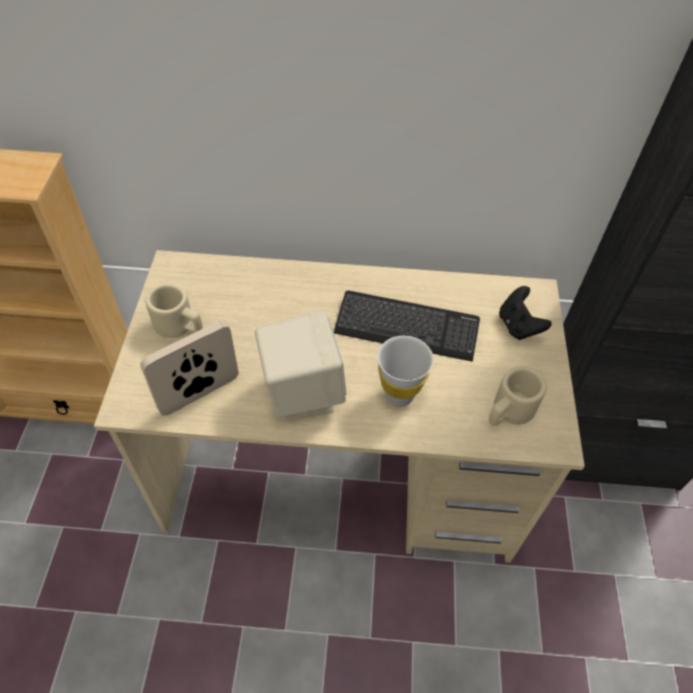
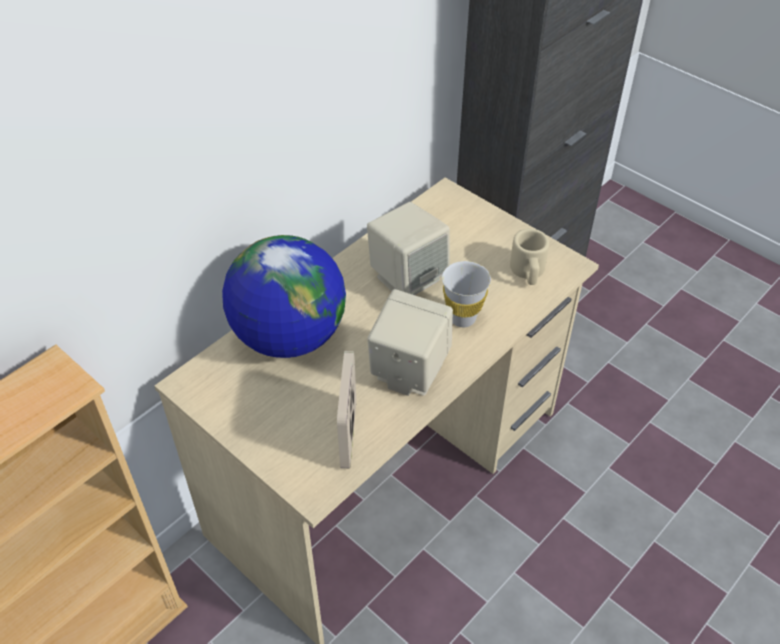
camera: 50 degrees left, 5 degrees down
beige mug [145,283,203,338] -> none
keyboard [334,291,480,361] -> beige speaker [367,202,450,295]
black game controller [499,286,551,340] -> none
none -> globe [222,235,346,358]

